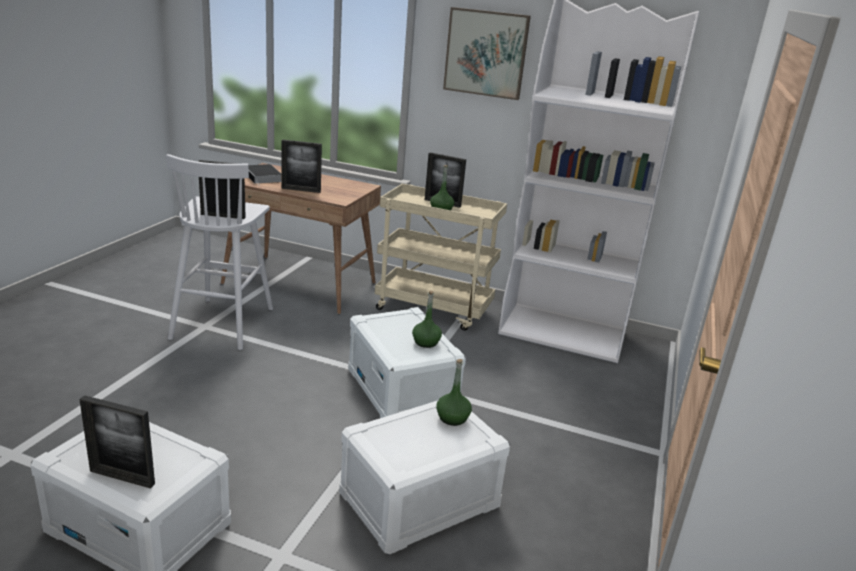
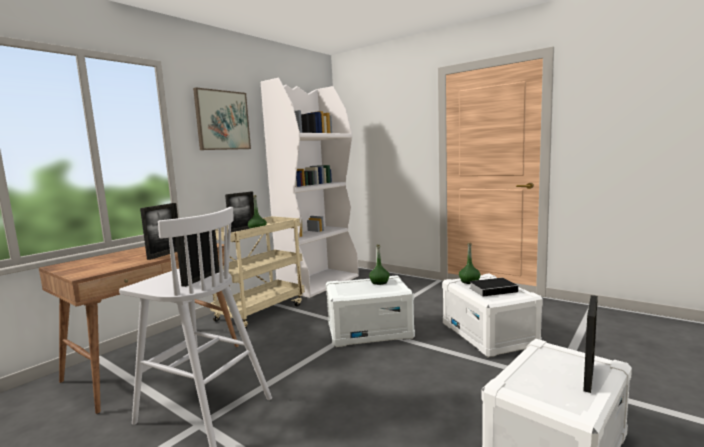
camera: 70 degrees left, 15 degrees down
book [248,164,282,184] -> book moved to [469,278,523,297]

